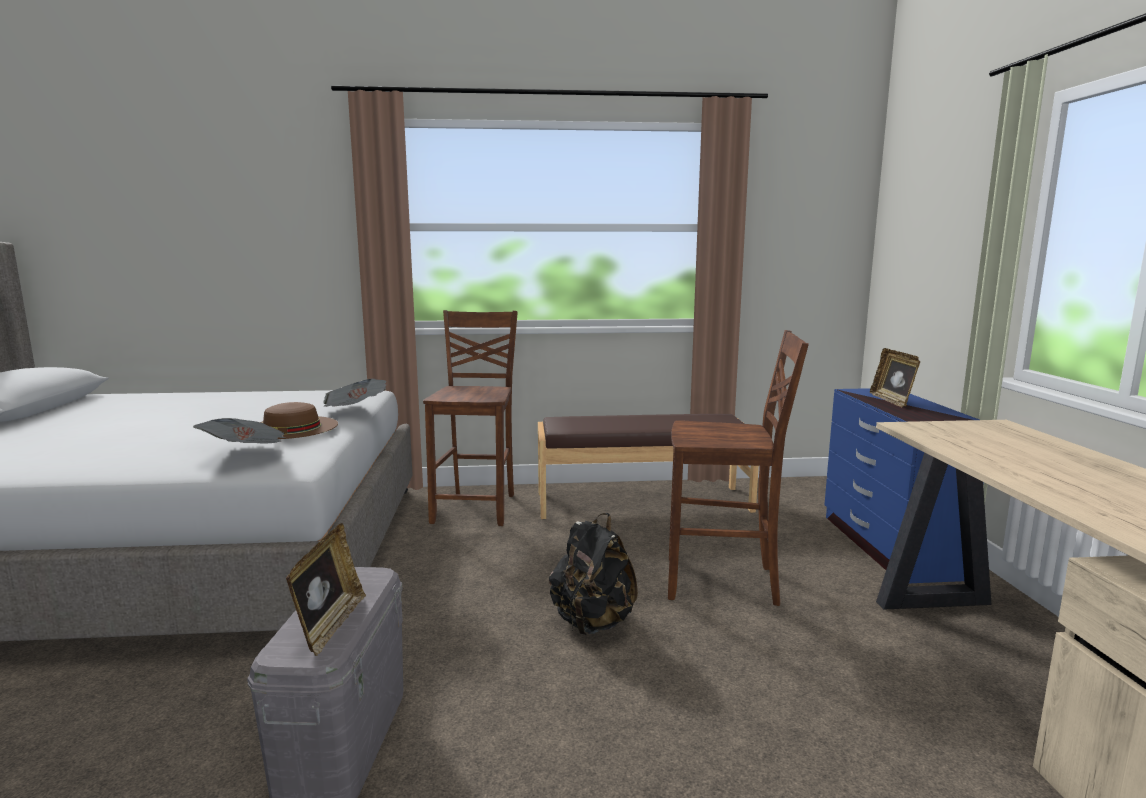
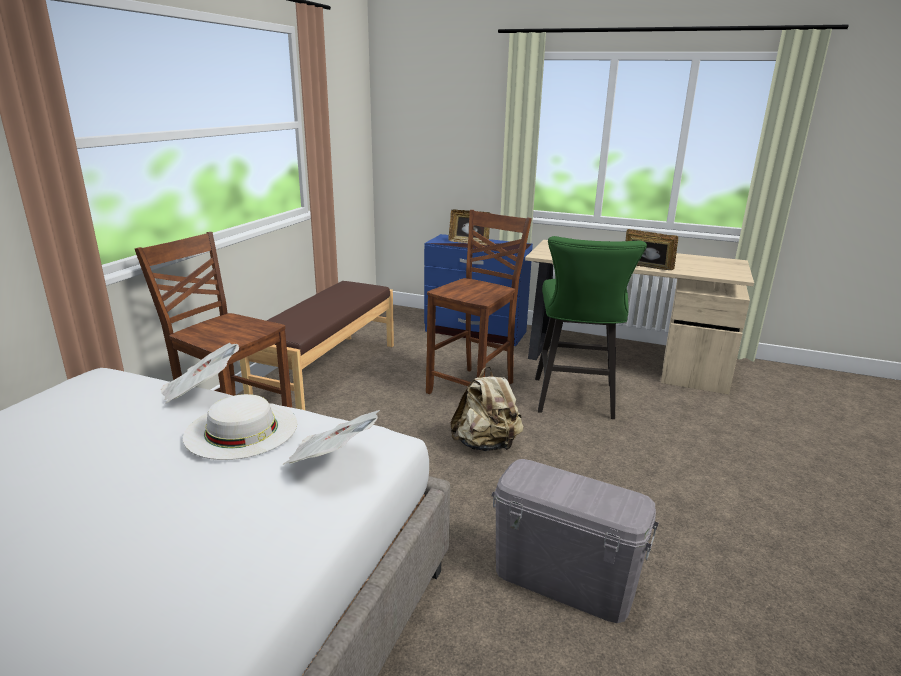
camera: 65 degrees left, 10 degrees up
brown hat [260,402,338,439] -> white hat [183,394,297,460]
picture frame [286,523,366,656] -> picture frame moved to [626,229,678,270]
black backpack [549,513,638,635] -> beige backpack [450,366,524,451]
none -> green stool [535,236,647,419]

